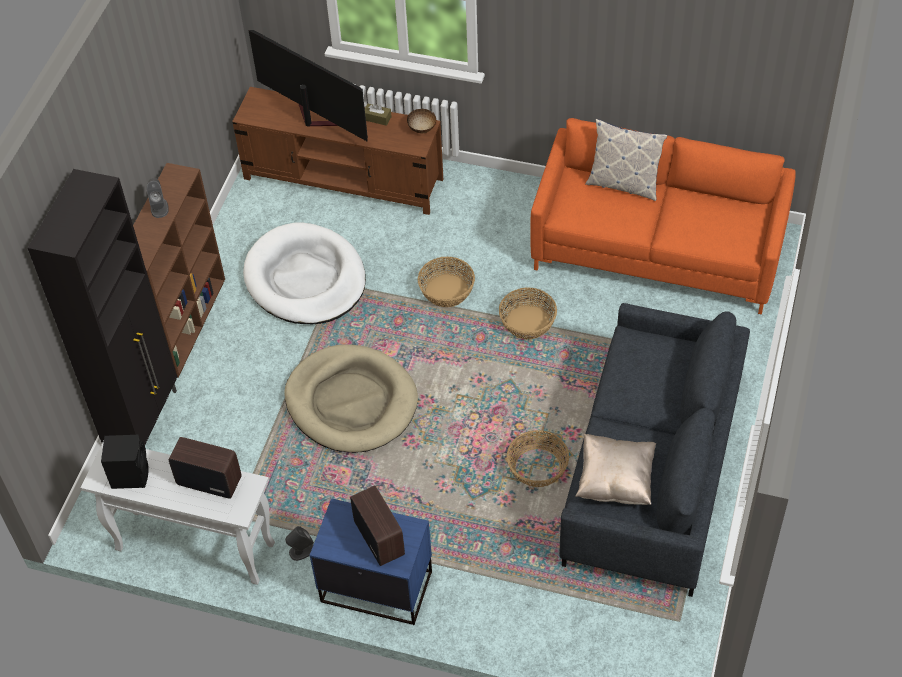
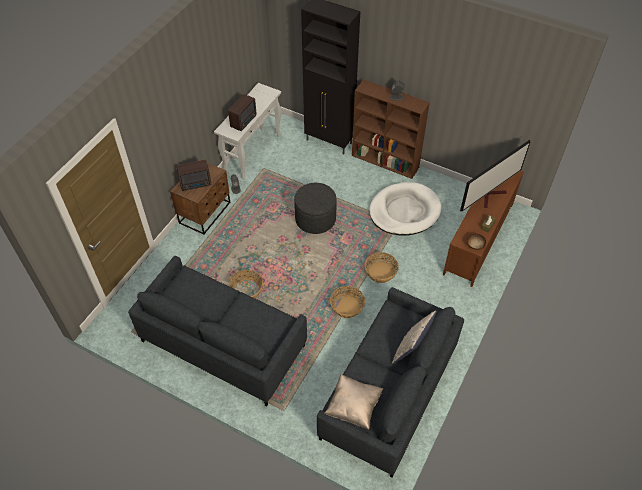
camera: 100 degrees right, 0 degrees up
black speaker [101,434,149,489] -> none
beige dog bed [284,344,418,453] -> grey ottoman [294,183,337,234]
blue nightstand [310,498,432,625] -> brown nightstand [170,159,230,235]
orange sofa [530,118,796,315] -> grey sofa [317,287,464,478]
beige pillow [575,434,656,505] -> beige pillow moved to [324,374,384,430]

